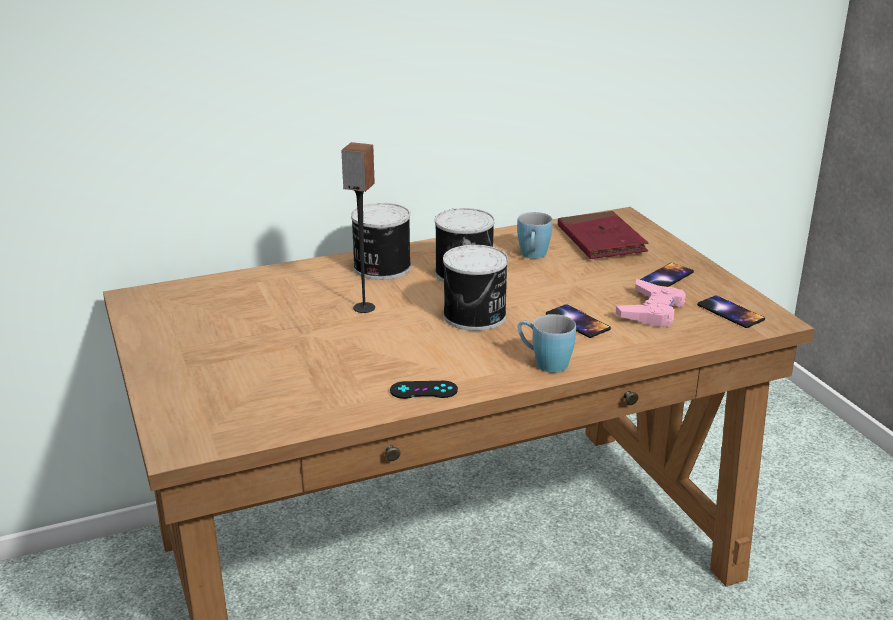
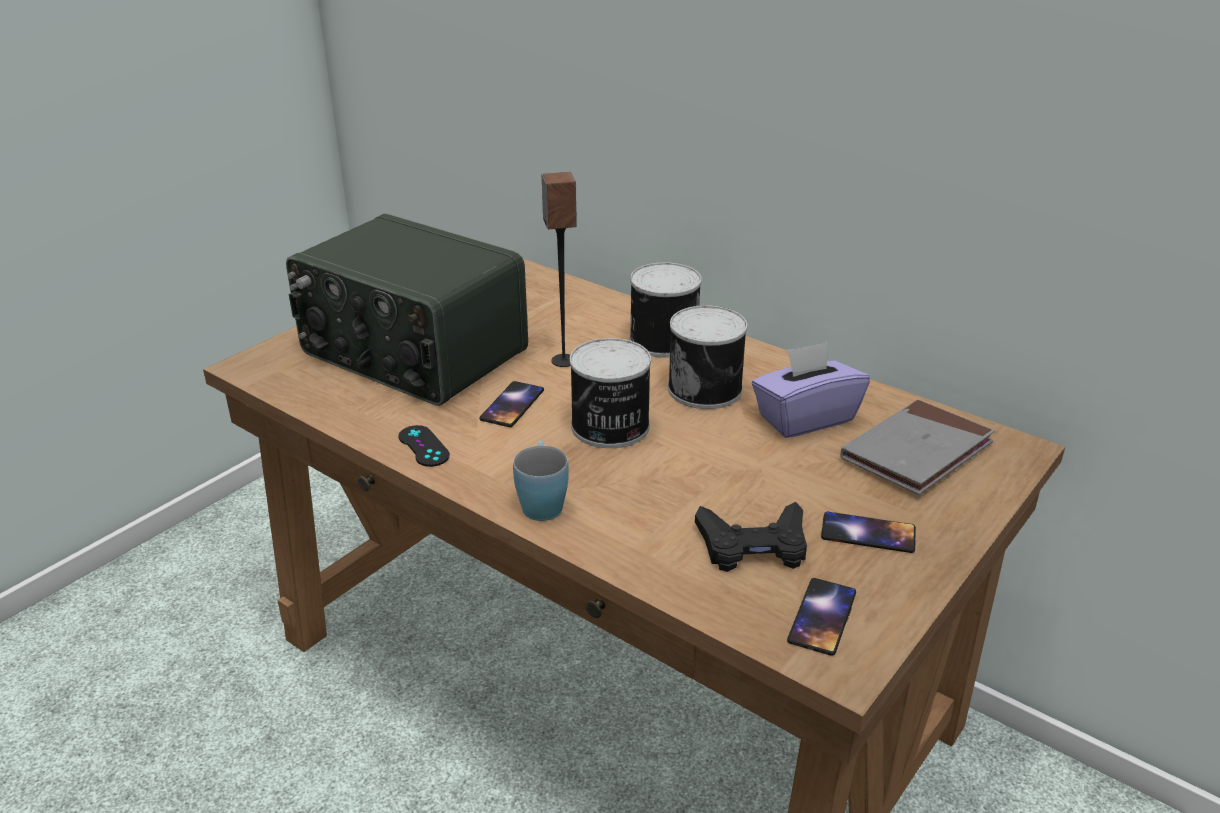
camera: 60 degrees right, 5 degrees up
blue mug [517,212,553,259] -> purple tissue box [752,342,870,438]
phone [546,304,611,338] -> phone moved to [479,381,544,427]
red book [558,211,648,259] -> grey book [840,400,995,495]
pink game controller [615,279,686,327] -> black game controller [695,502,807,572]
none -> radio [286,214,528,406]

